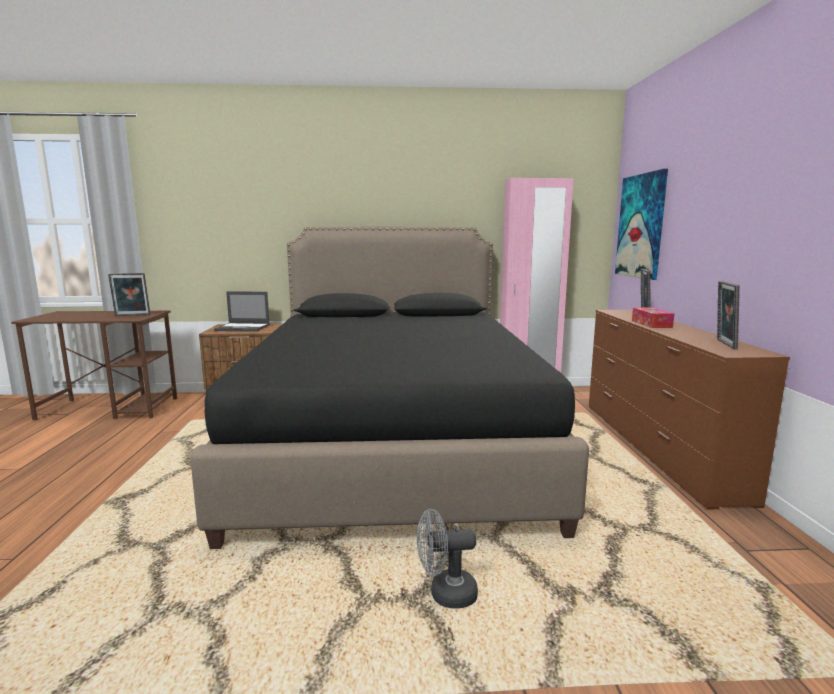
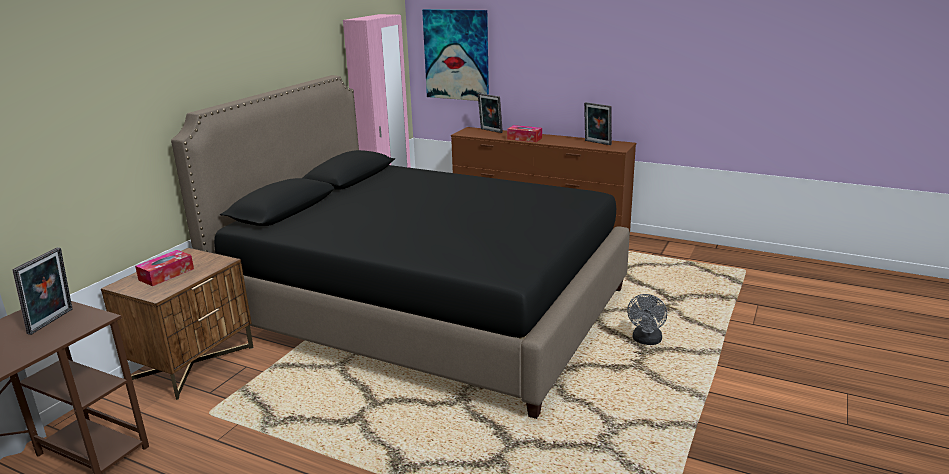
camera: 60 degrees left, 10 degrees up
laptop [214,291,270,332] -> tissue box [135,250,194,286]

